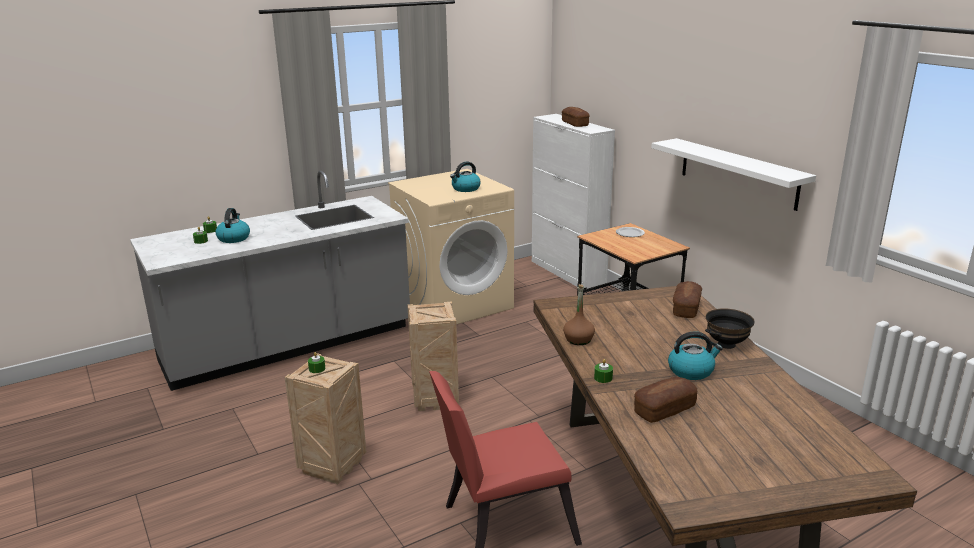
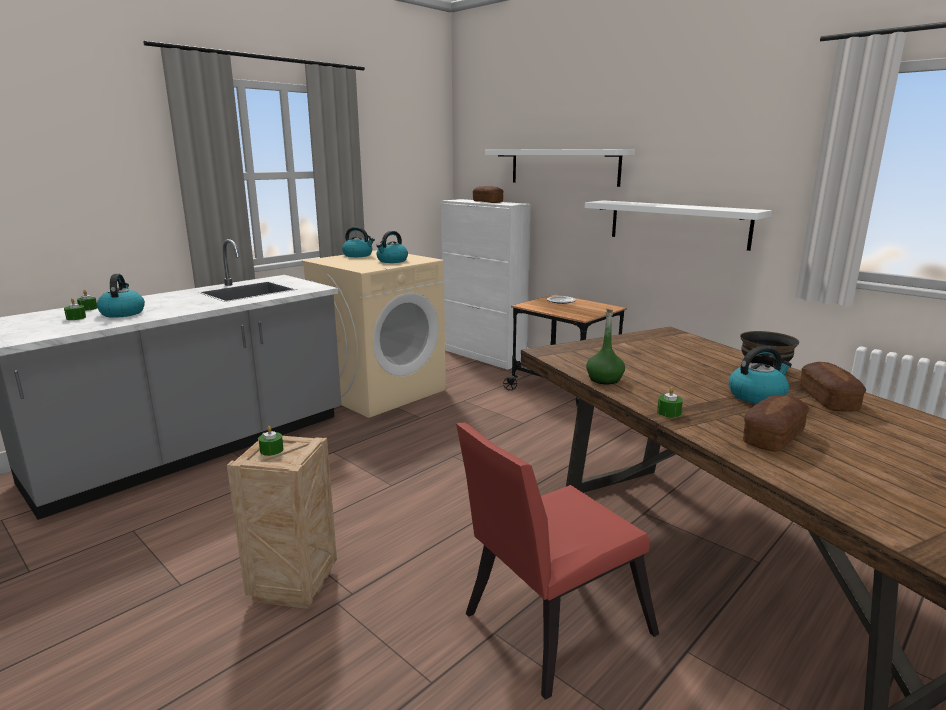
camera: 15 degrees left, 5 degrees down
crate [407,301,459,411] -> none
brown bottle [563,284,595,345] -> green bottle [586,308,625,385]
bread [673,281,702,318] -> bread moved to [800,362,866,412]
none -> kettle [342,227,375,257]
none -> white shelf [485,149,635,187]

